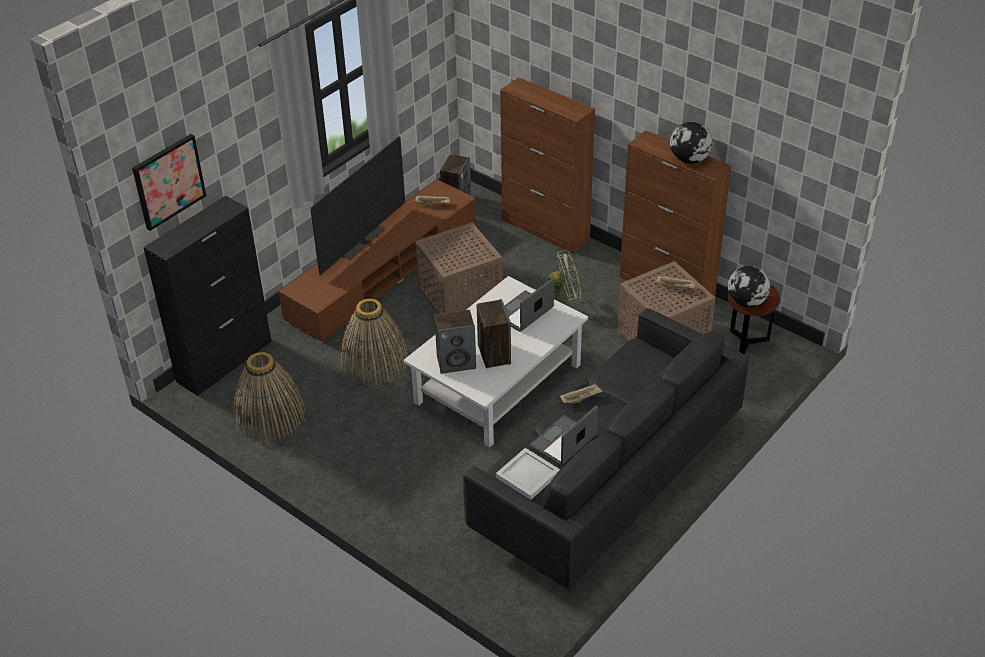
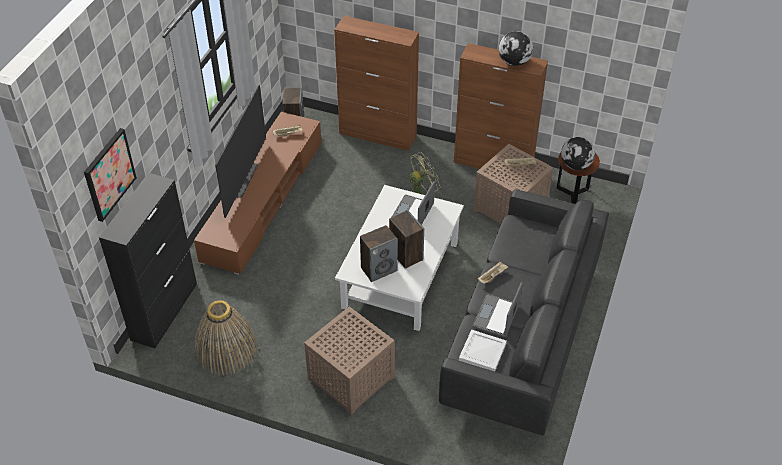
camera: 20 degrees left, 5 degrees up
basket [340,299,408,385] -> none
brown side table [415,222,503,314] -> brown side table moved to [304,306,395,415]

